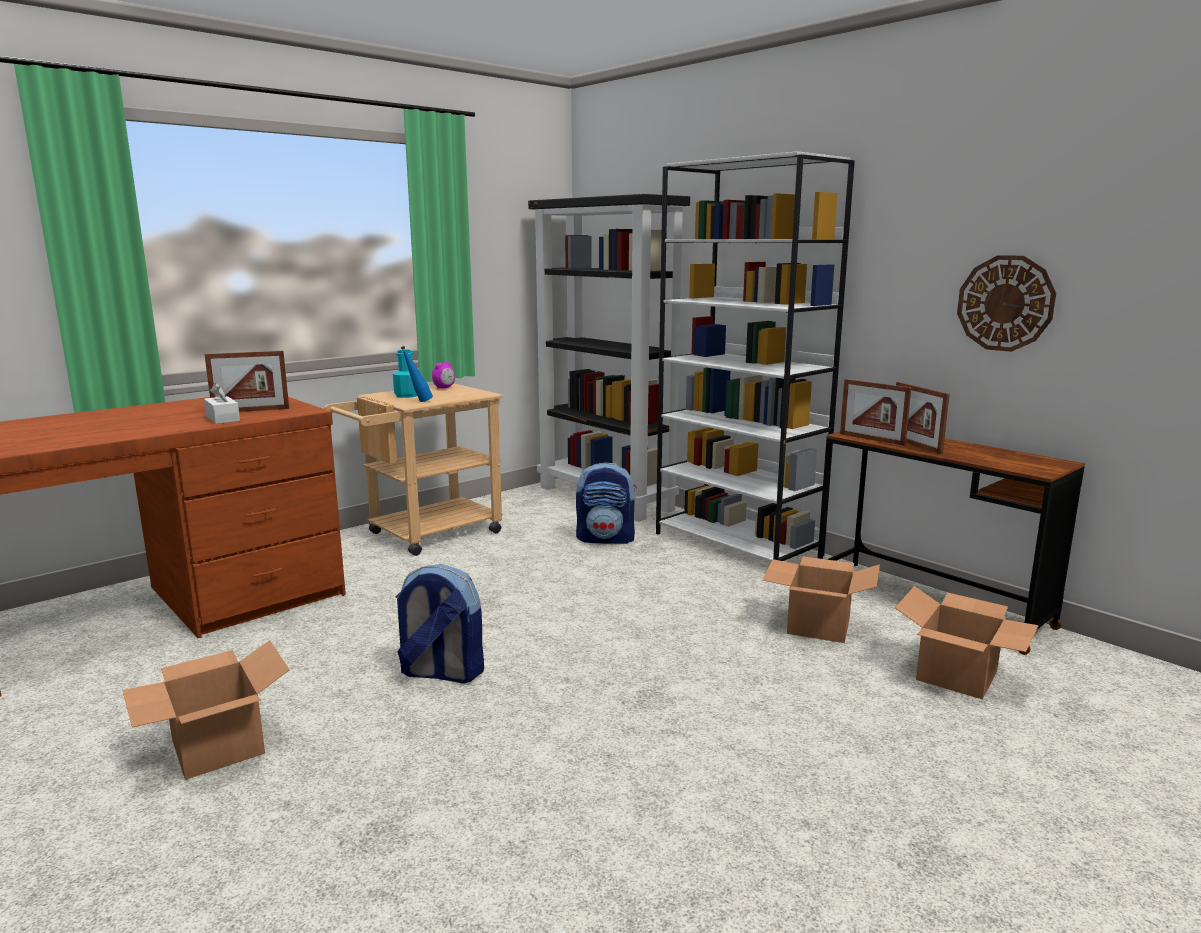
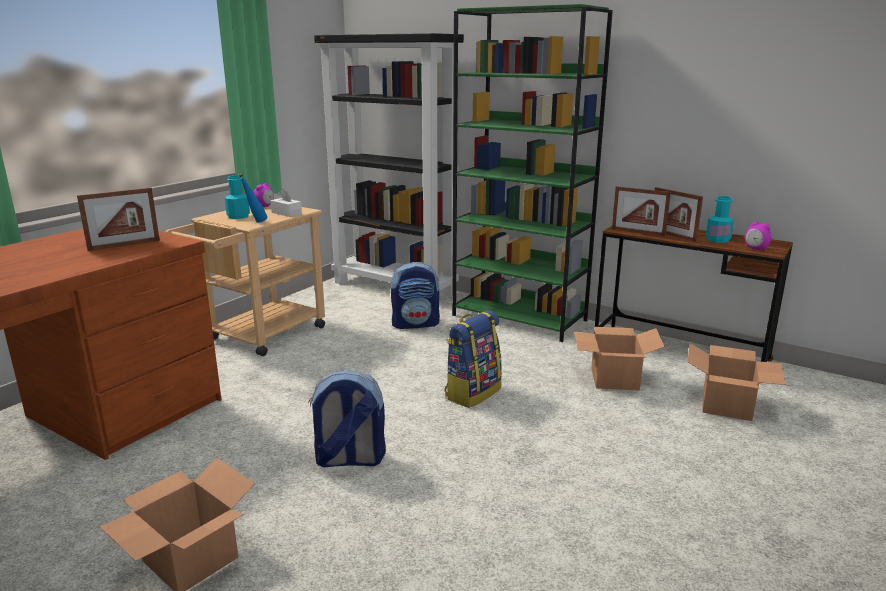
camera: 15 degrees left, 5 degrees up
white tissue box [204,383,240,424] -> white tissue box moved to [271,189,302,217]
white bookcase [656,151,855,562] -> green bookcase [452,4,613,342]
wall clock [957,255,1056,352] -> none
none -> backpack [445,310,502,408]
none -> turquoise bottle [706,196,734,243]
none -> alarm clock [745,222,772,250]

